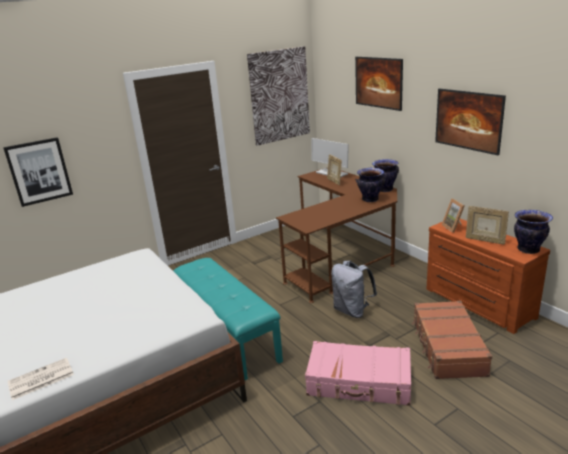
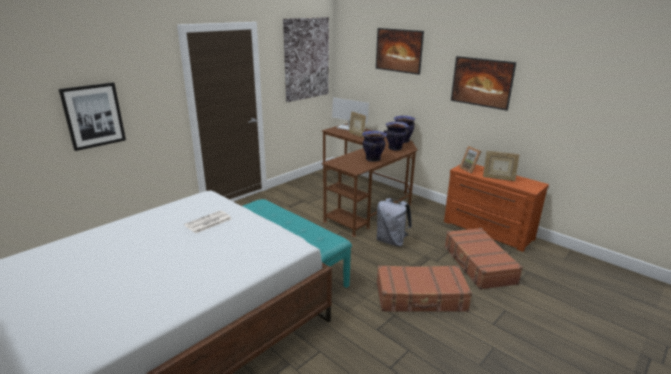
camera: 15 degrees left, 0 degrees up
newspaper [8,358,74,400] -> newspaper moved to [184,210,232,233]
pink suitcase [305,341,411,406] -> brown suitcase [377,265,472,312]
vase [514,210,553,254] -> vase moved to [362,131,387,162]

